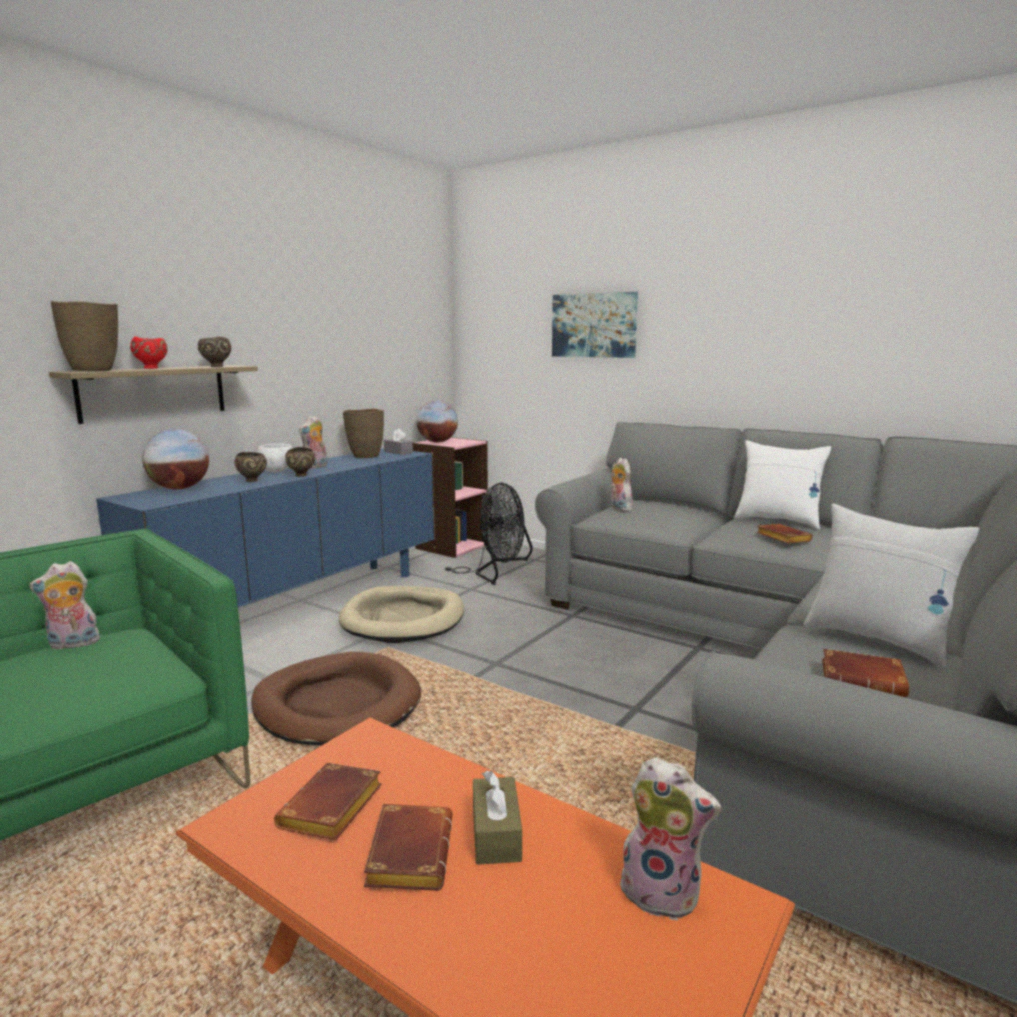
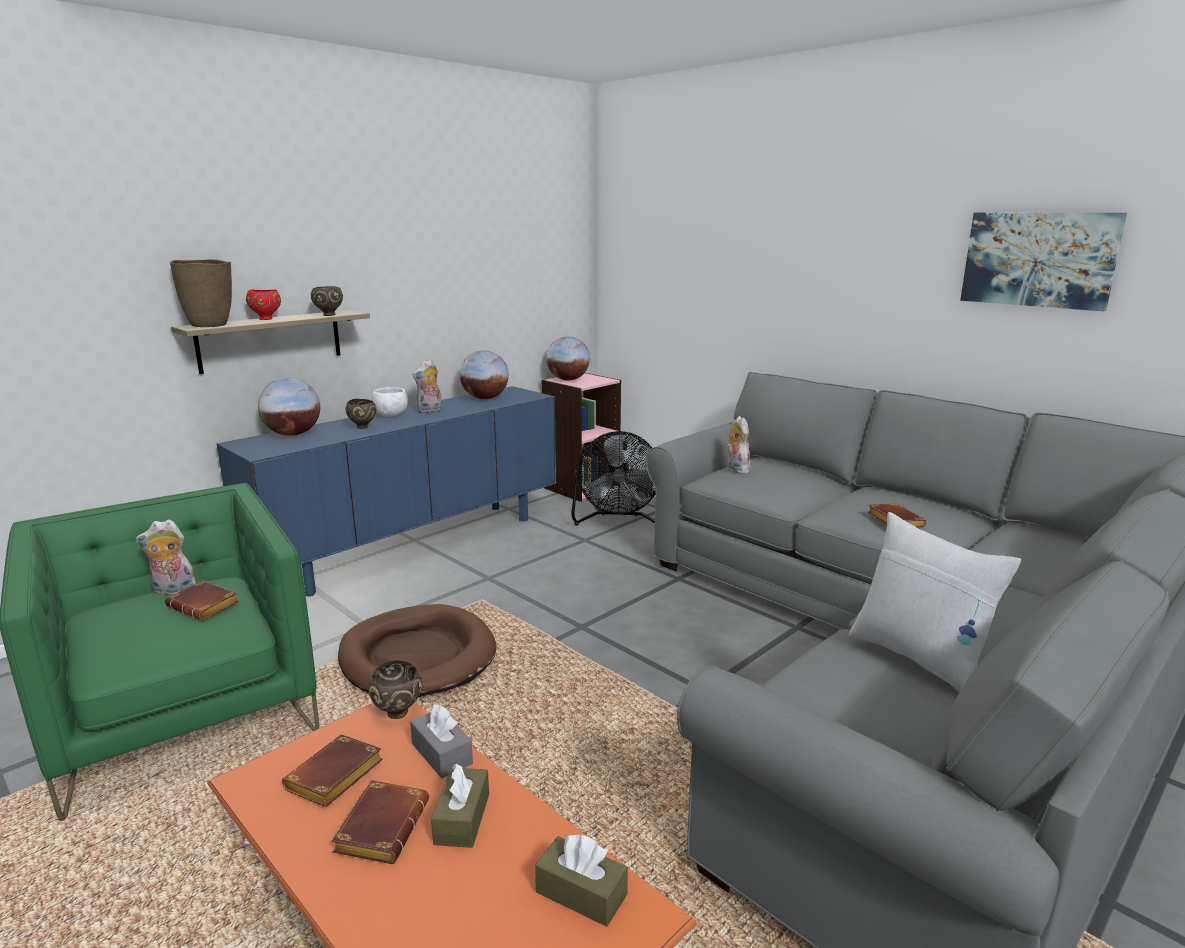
camera: 10 degrees right, 5 degrees up
brown bowl [285,447,315,477] -> brown bowl moved to [368,660,423,719]
beige dog bed [339,586,464,643] -> none
brown vase [343,409,384,458] -> globe [460,350,509,399]
grey tissue box [384,429,413,455] -> grey tissue box moved to [410,704,473,778]
black fan [445,483,533,585] -> black fan turned 60 degrees clockwise [571,431,656,526]
picture [552,292,638,358] -> picture moved to [960,213,1127,311]
plush toy [617,757,721,921] -> brown tissue box [535,834,628,927]
white pillow [734,440,831,530] -> none
brown book [822,649,909,697] -> brown book moved to [165,580,239,620]

